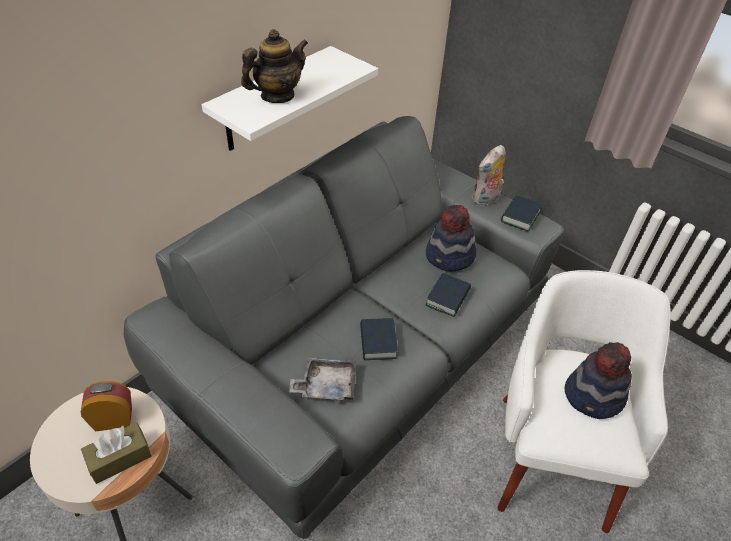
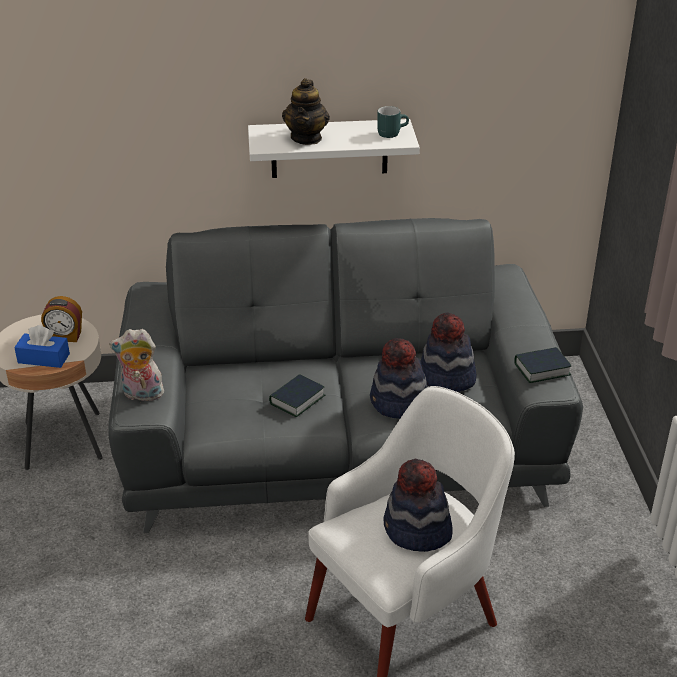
camera: 45 degrees right, 10 degrees down
alarm clock [81,381,132,432] -> alarm clock turned 150 degrees clockwise [41,296,82,342]
brown tissue box [81,422,152,484] -> blue tissue box [14,325,70,368]
teapot [241,29,308,103] -> teapot turned 90 degrees clockwise [282,78,330,145]
grey tray [289,357,356,403] -> none
book [425,273,471,317] -> hat [370,338,427,419]
plush toy [472,145,506,206] -> plush toy moved to [109,329,166,401]
none -> turquoise mug [377,106,409,138]

